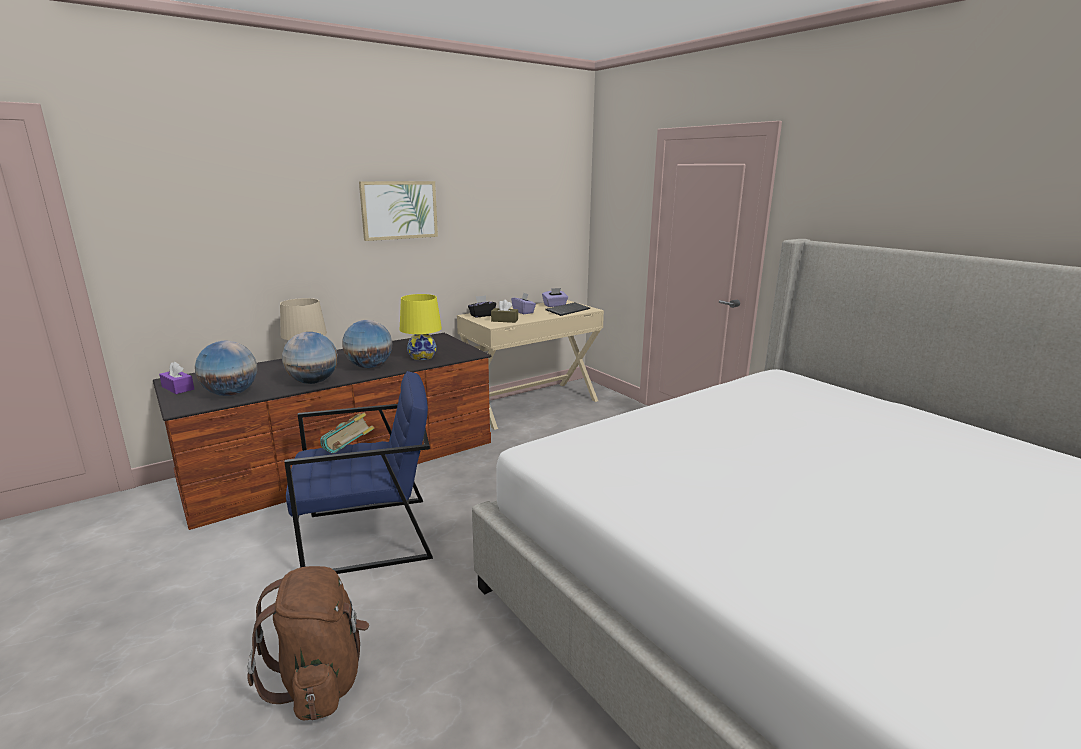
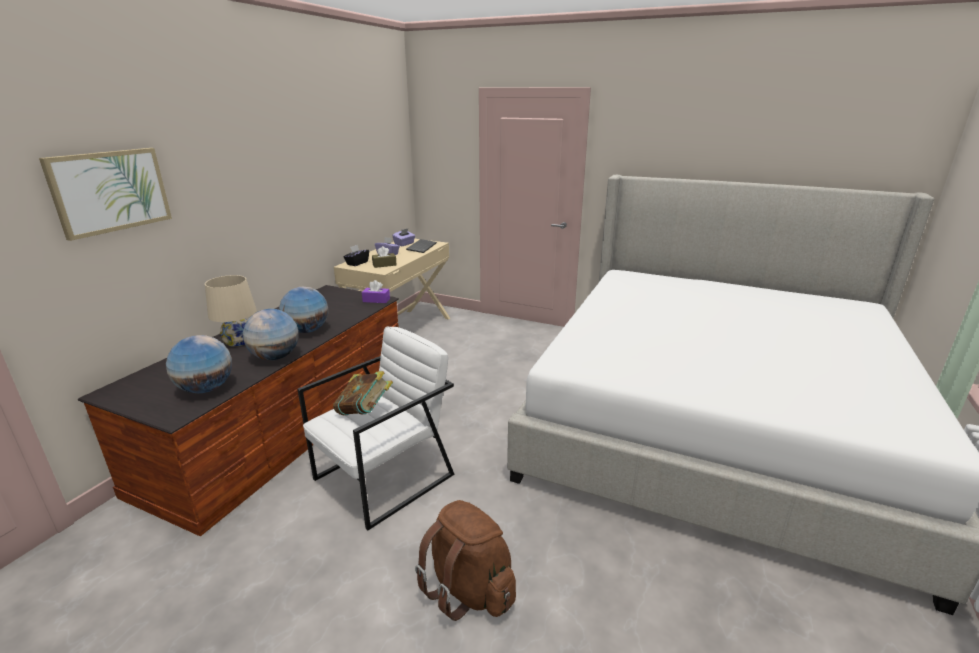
camera: 30 degrees left, 5 degrees up
purple tissue box [159,362,194,394] -> purple tissue box moved to [362,280,390,303]
blue armchair [284,371,433,574] -> white armchair [297,327,455,530]
picture [359,181,438,241] -> picture moved to [39,148,172,241]
yellow table lamp [400,294,442,360] -> none

